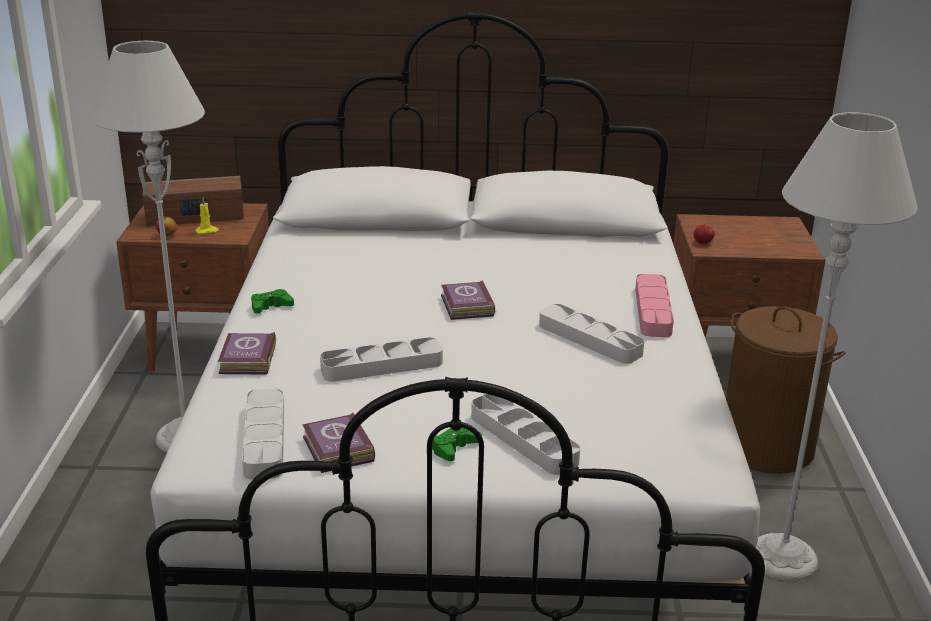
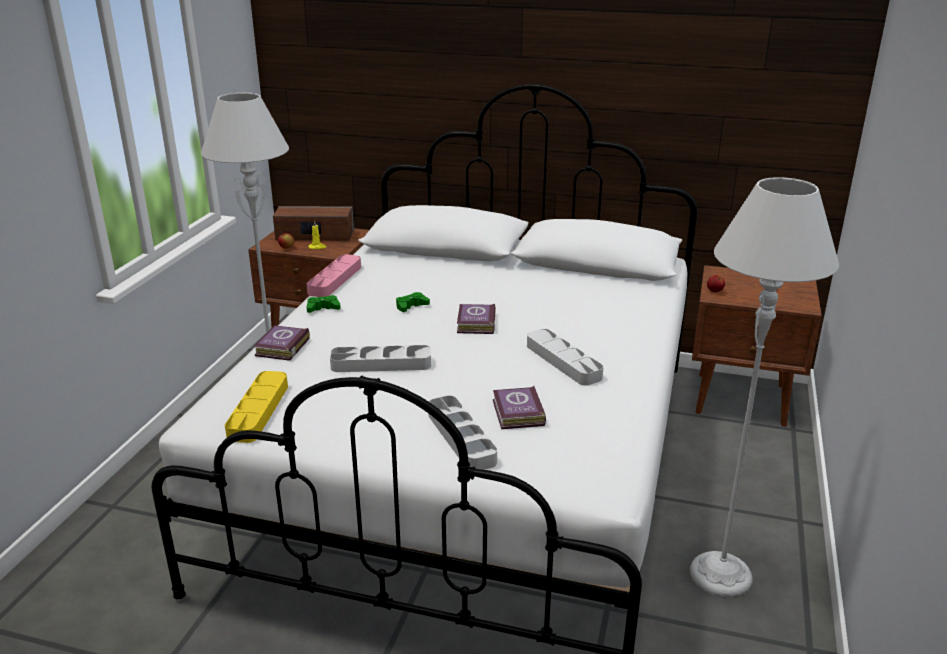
camera: 15 degrees right, 0 degrees up
grey tray [242,388,284,480] -> yellow tray [225,371,288,443]
book [302,413,375,473] -> book moved to [493,386,546,429]
green game controller [432,427,482,461] -> green game controller moved to [396,292,430,312]
pink tray [635,274,674,337] -> pink tray moved to [307,254,361,297]
brown laundry basket [726,306,845,474] -> none

